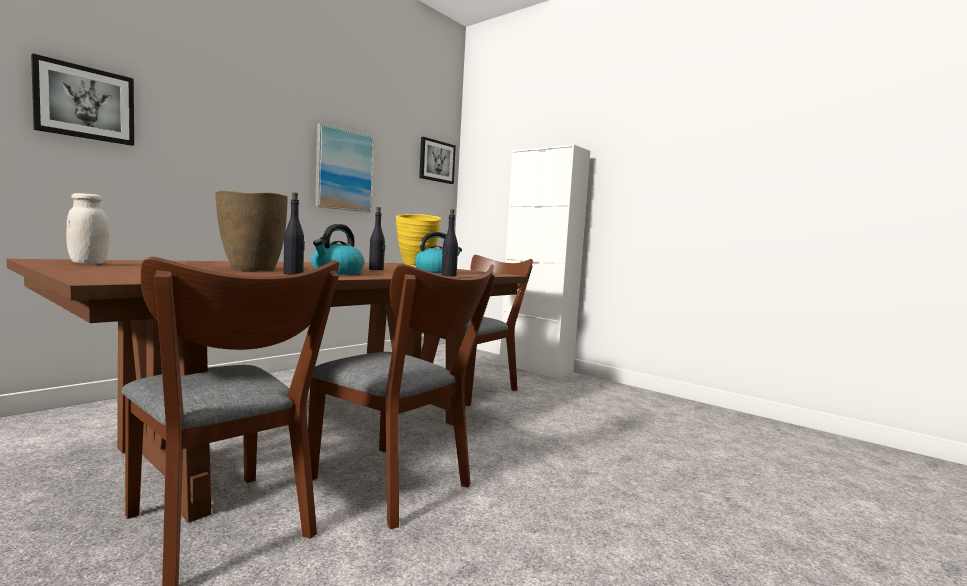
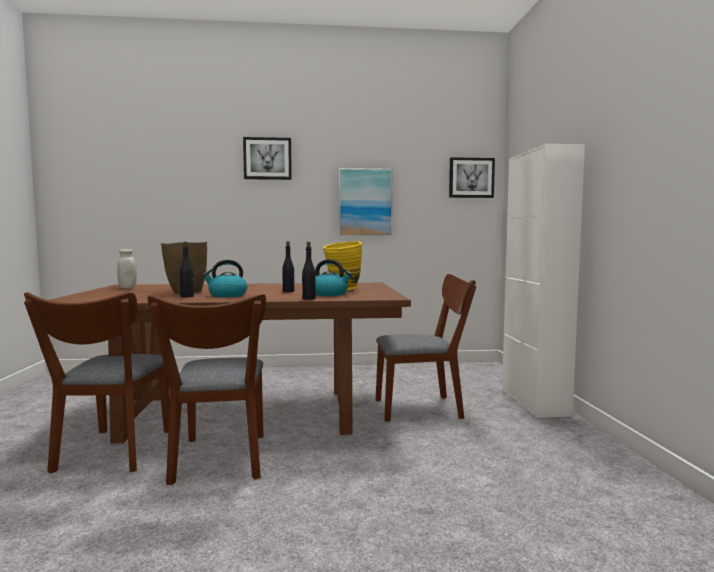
camera: 45 degrees right, 0 degrees up
picture [31,53,134,146] -> picture moved to [243,137,292,180]

